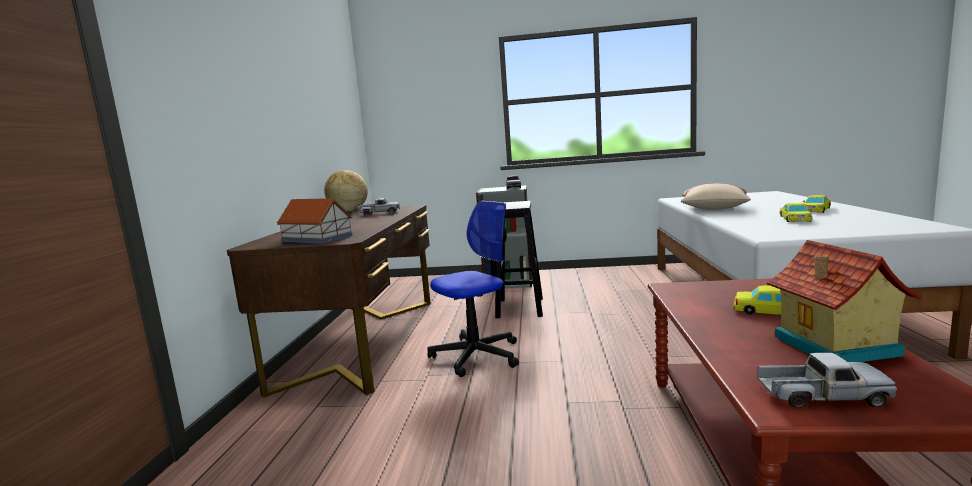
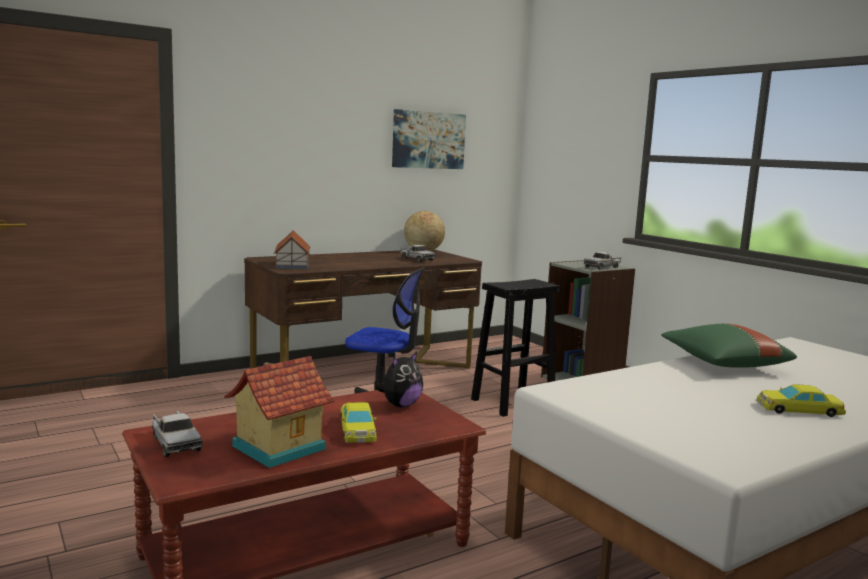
camera: 50 degrees right, 0 degrees up
beige pillow [681,183,751,210] -> green pillow [661,324,797,368]
yellow toy car [780,203,813,222] -> none
none -> plush toy [376,351,423,407]
none -> picture [392,109,466,169]

